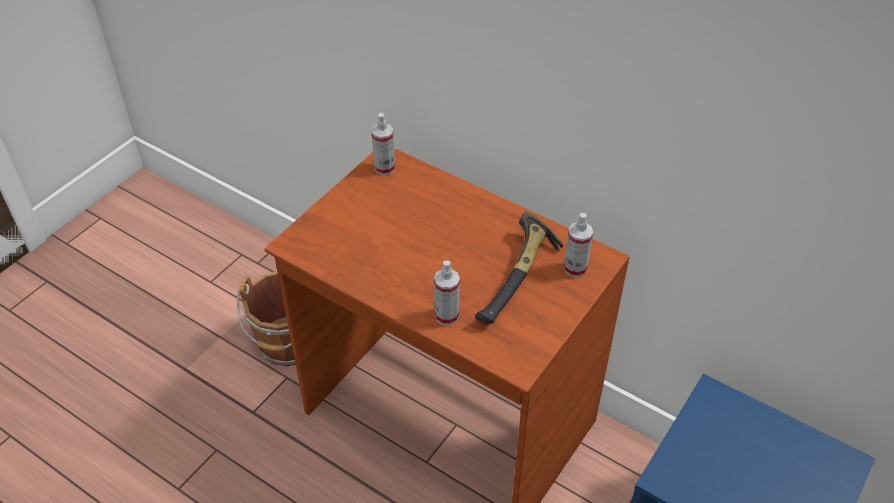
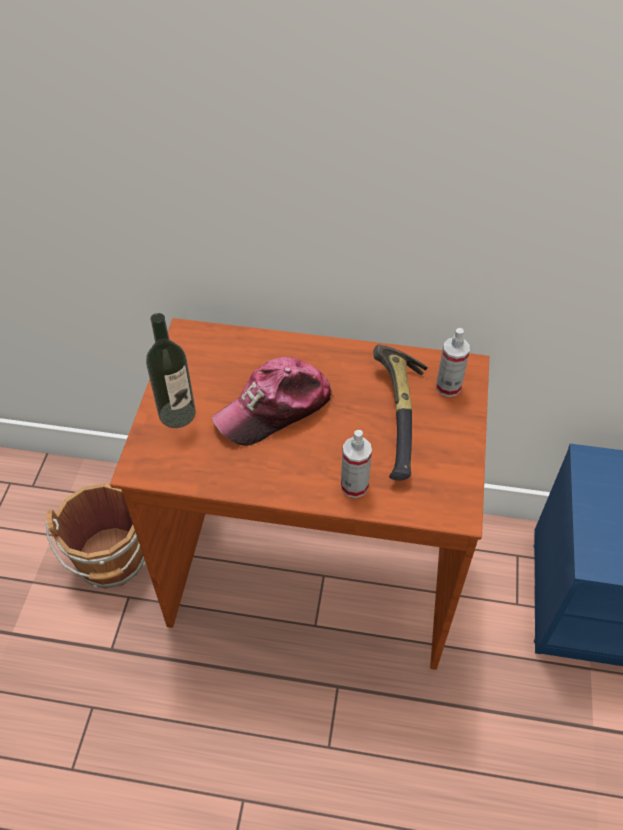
camera: 25 degrees left, 5 degrees up
spray bottle [371,113,395,175] -> none
none -> bottle [146,313,196,428]
none -> cap [212,357,333,446]

